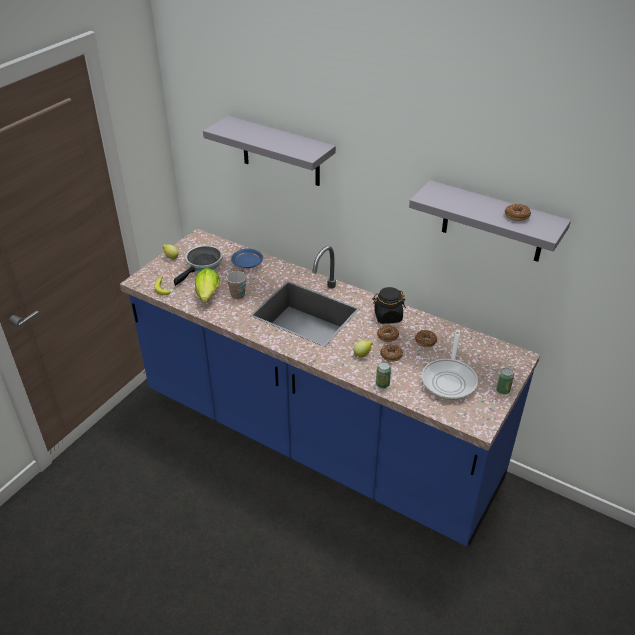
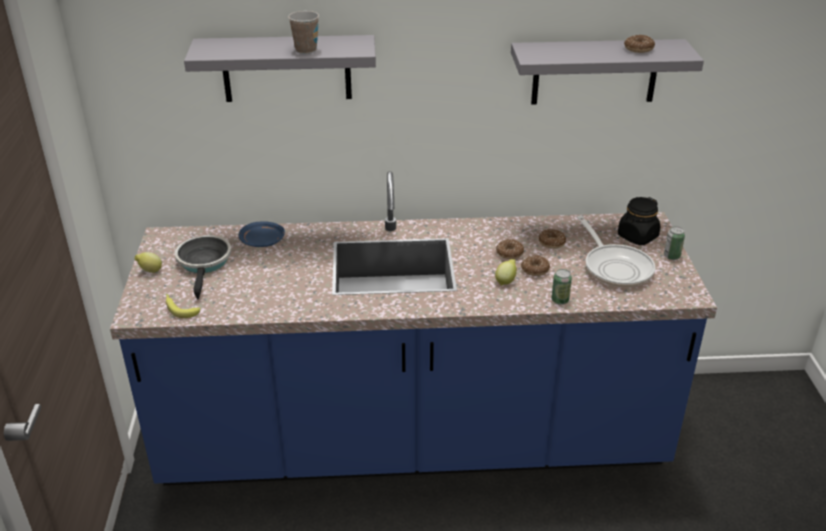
camera: 35 degrees left, 5 degrees down
lettuce [195,268,220,302] -> none
cup [226,271,247,299] -> cup moved to [288,11,319,54]
black jar [372,287,406,324] -> black jar moved to [618,197,661,245]

